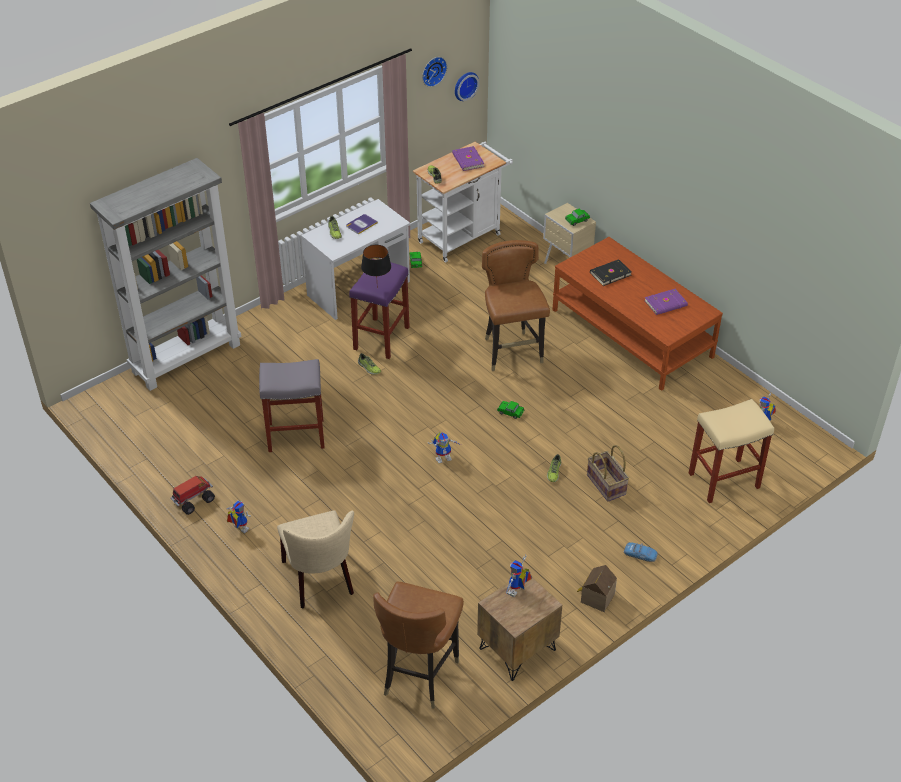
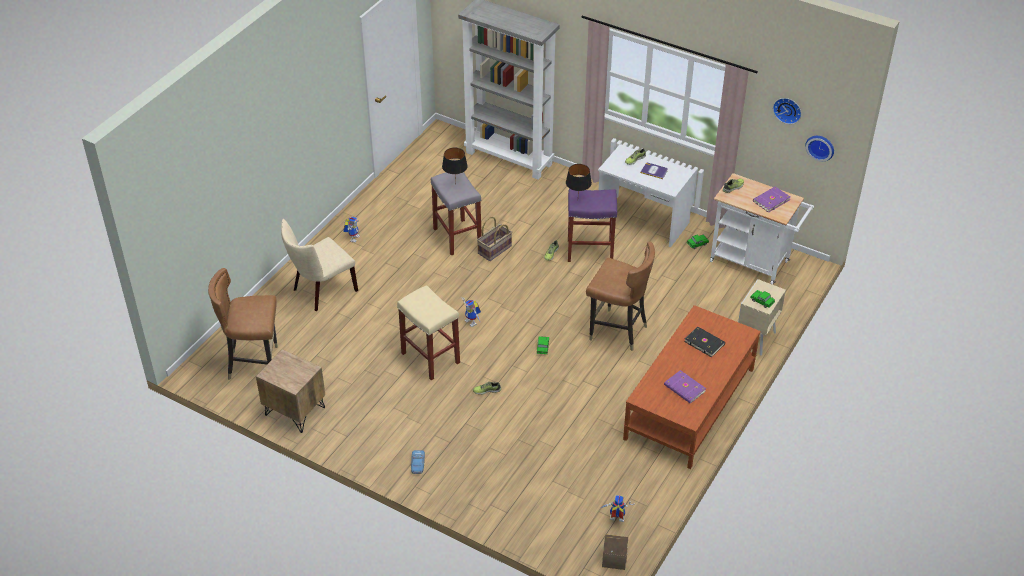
camera: 70 degrees right, 0 degrees up
toy truck [171,476,215,515] -> none
brown chair [482,240,550,371] -> brown chair turned 60 degrees clockwise [586,241,655,351]
toy robot [505,555,532,597] -> none
toy house [577,565,617,612] -> toy house moved to [602,534,628,570]
basket [587,445,629,502] -> basket moved to [477,217,512,261]
beige stool [689,399,774,503] -> beige stool moved to [397,285,460,380]
none -> black table lamp [442,148,468,184]

